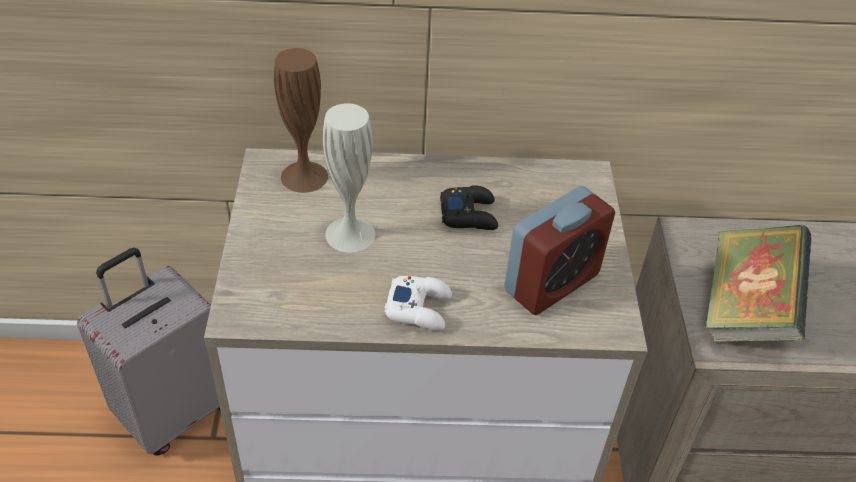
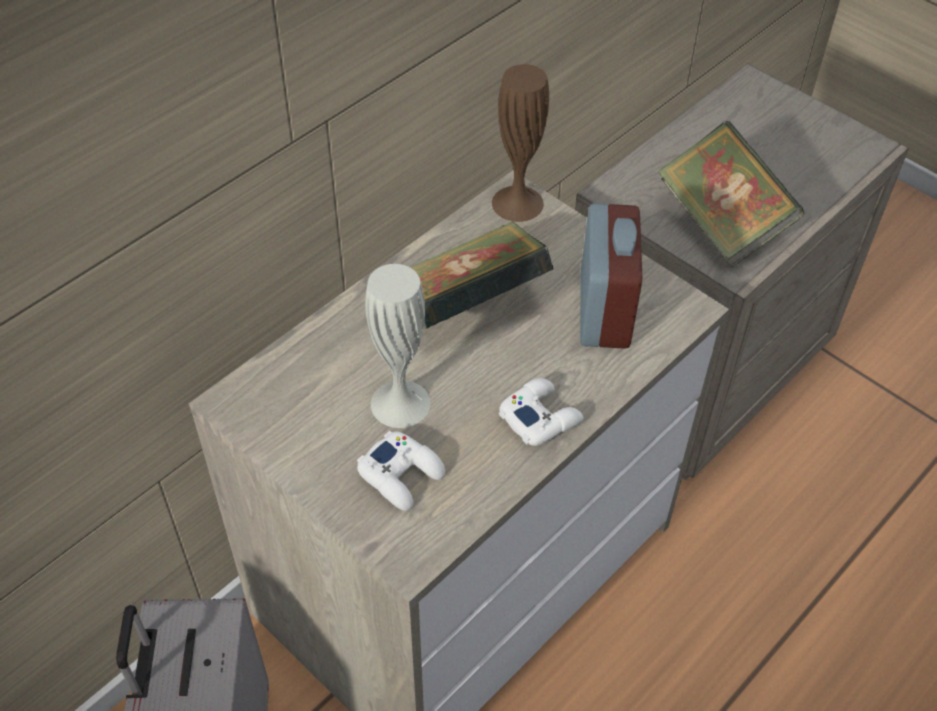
camera: 45 degrees left, 5 degrees up
brown vase [274,48,328,193] -> brown vase moved to [492,64,549,222]
black game controller [440,185,498,230] -> book [410,221,553,329]
none -> white game controller [357,431,445,511]

